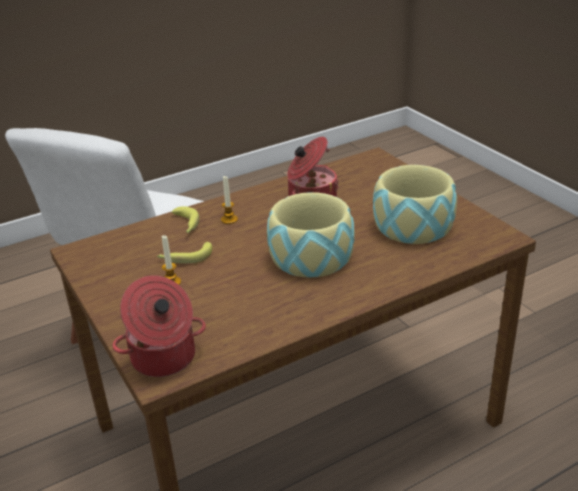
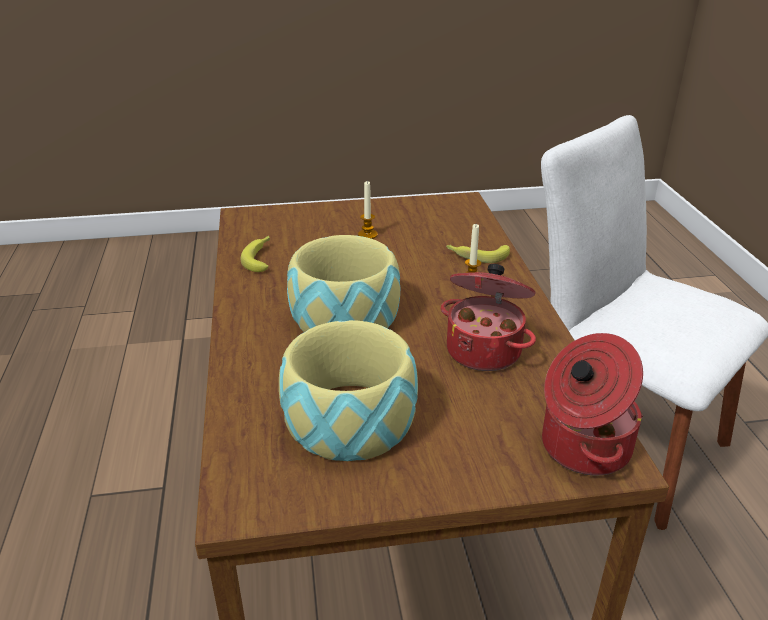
camera: 110 degrees right, 0 degrees up
cooking pot [112,275,206,377] -> cooking pot moved to [542,333,643,476]
banana [157,242,212,263] -> banana moved to [241,236,270,272]

